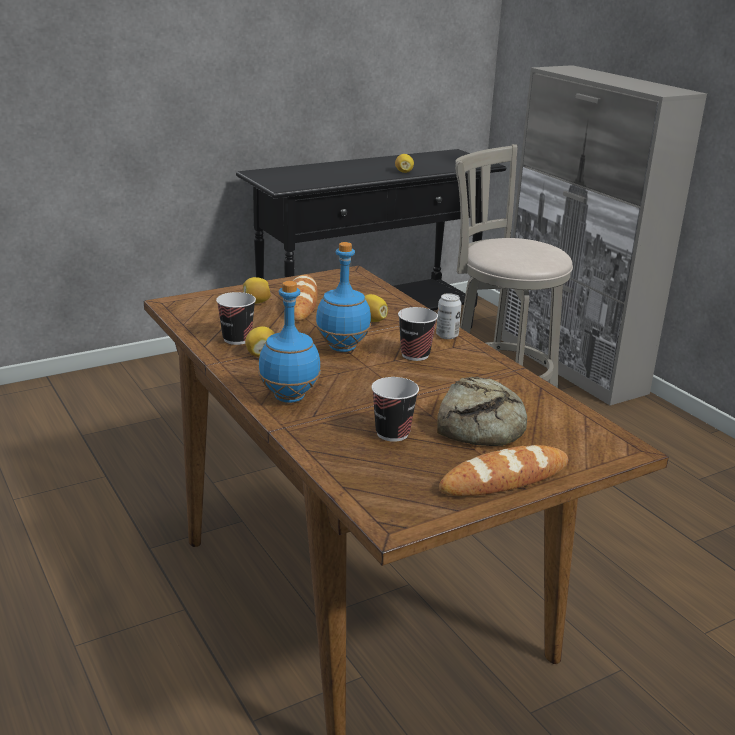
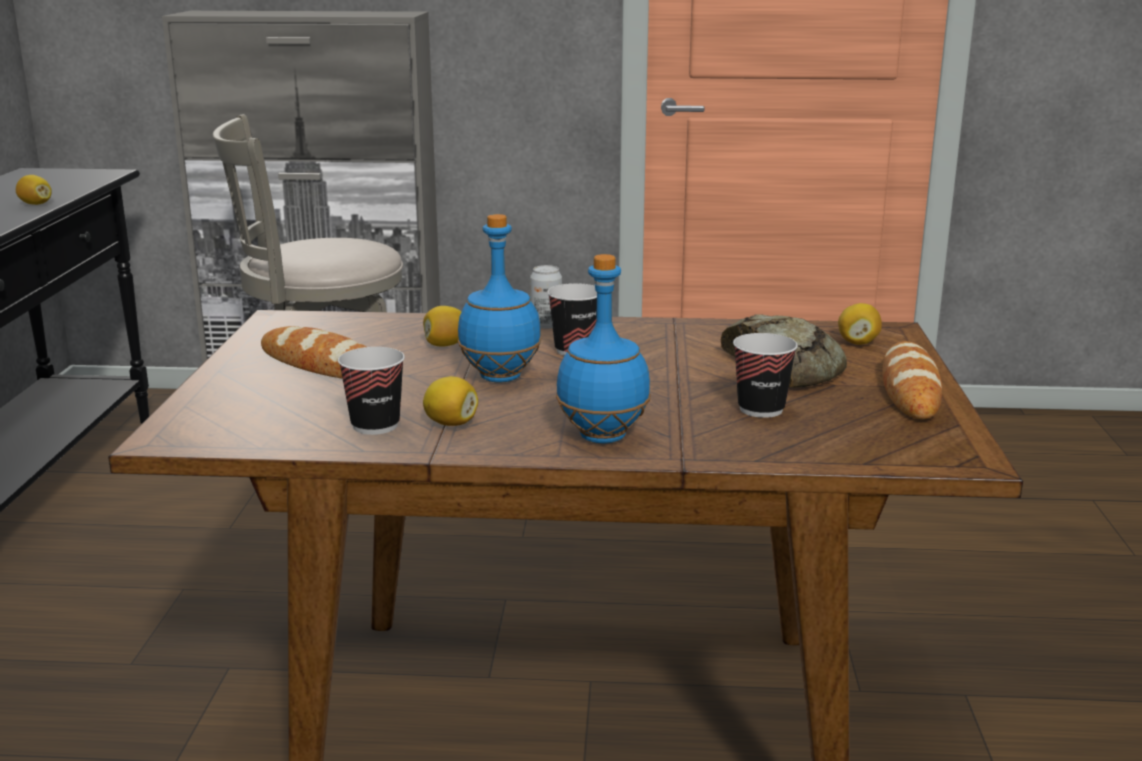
camera: 55 degrees left, 5 degrees down
lemon [243,277,271,304] -> lemon moved to [838,303,882,345]

